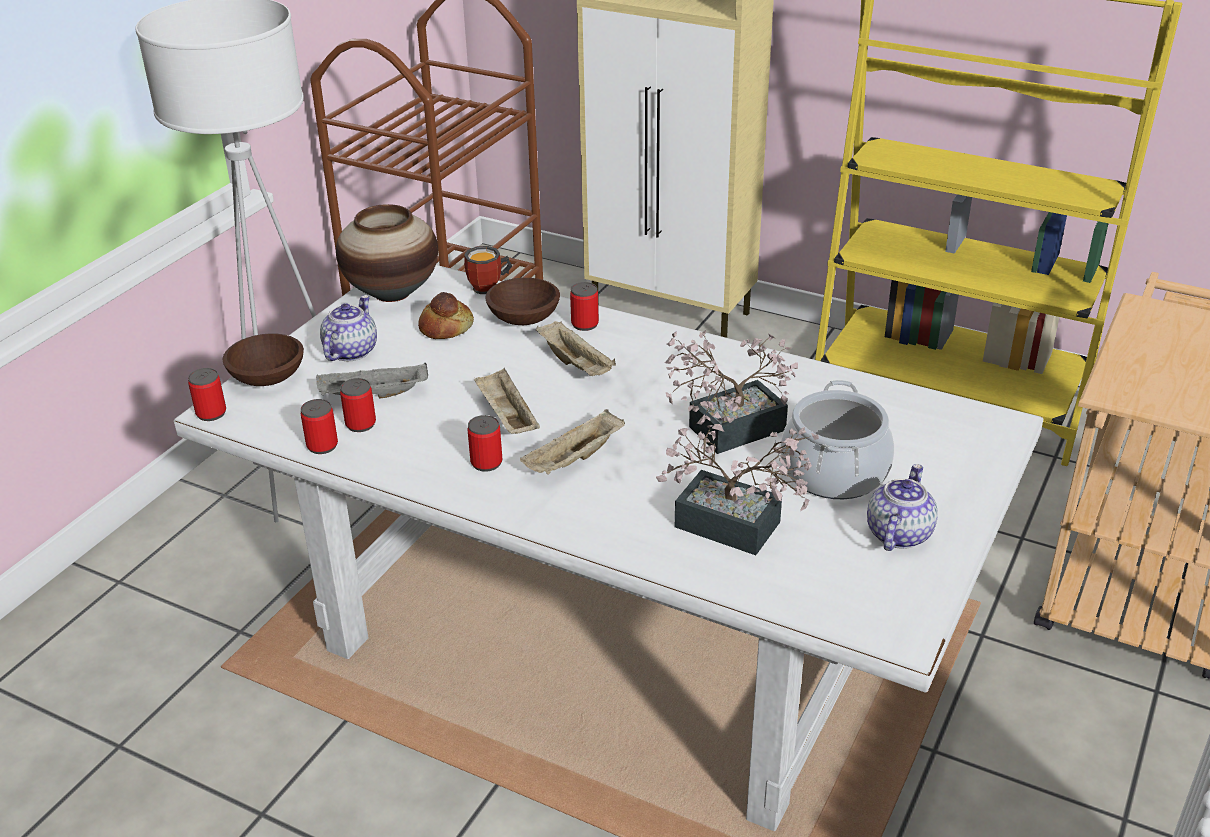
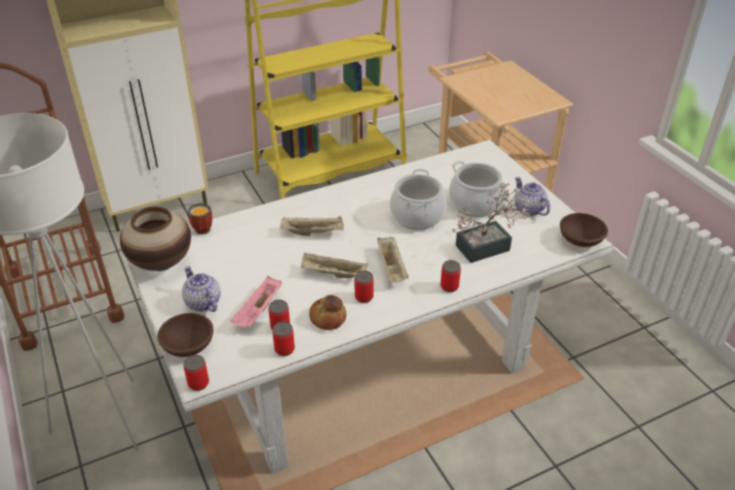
camera: 55 degrees left, 5 degrees up
grey tray [316,362,428,398] -> pink tray [230,276,282,327]
bread [418,292,474,339] -> bread moved to [309,295,347,330]
brown bowl [485,278,560,325] -> brown bowl moved to [560,213,608,247]
can [570,282,599,331] -> can moved to [440,260,461,292]
potted plant [664,330,798,454] -> cooking pot [390,169,447,230]

